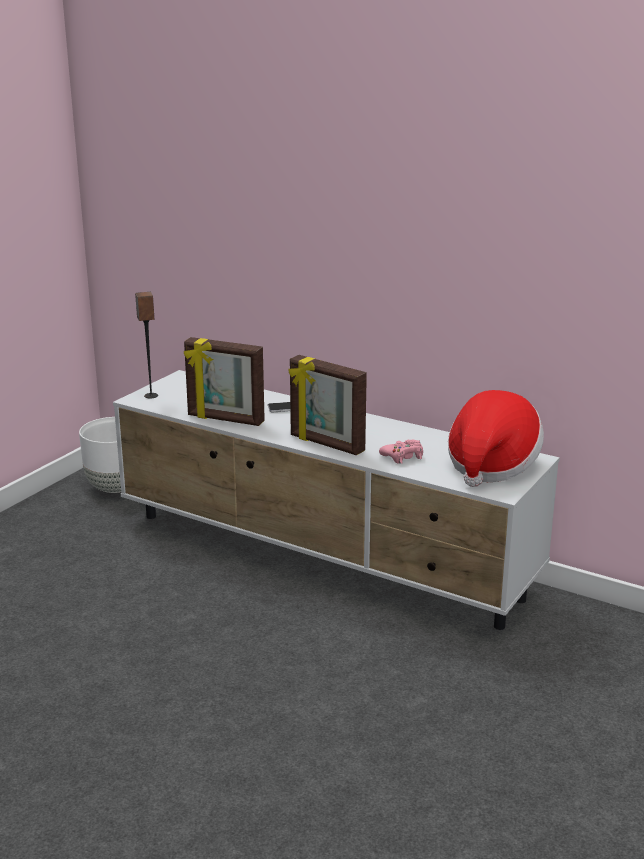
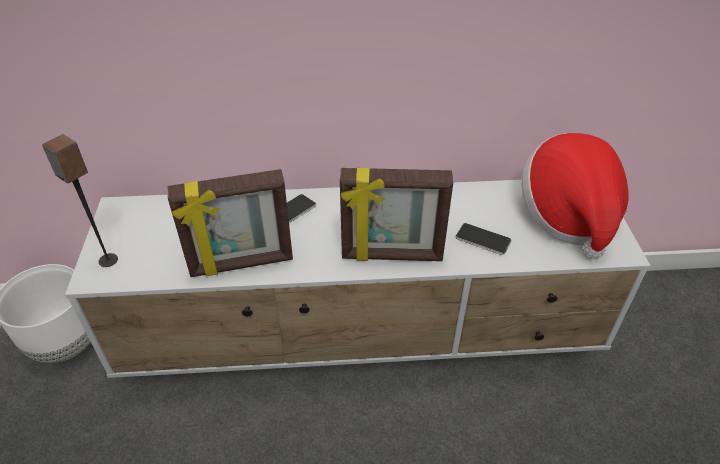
camera: 35 degrees left, 20 degrees up
pink game controller [379,440,423,464] -> phone [455,223,511,255]

